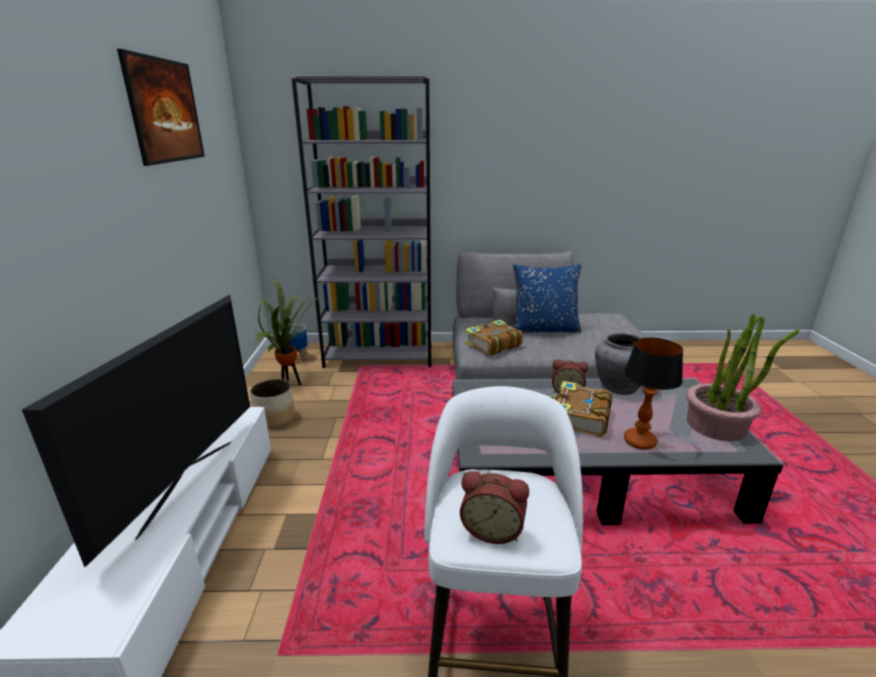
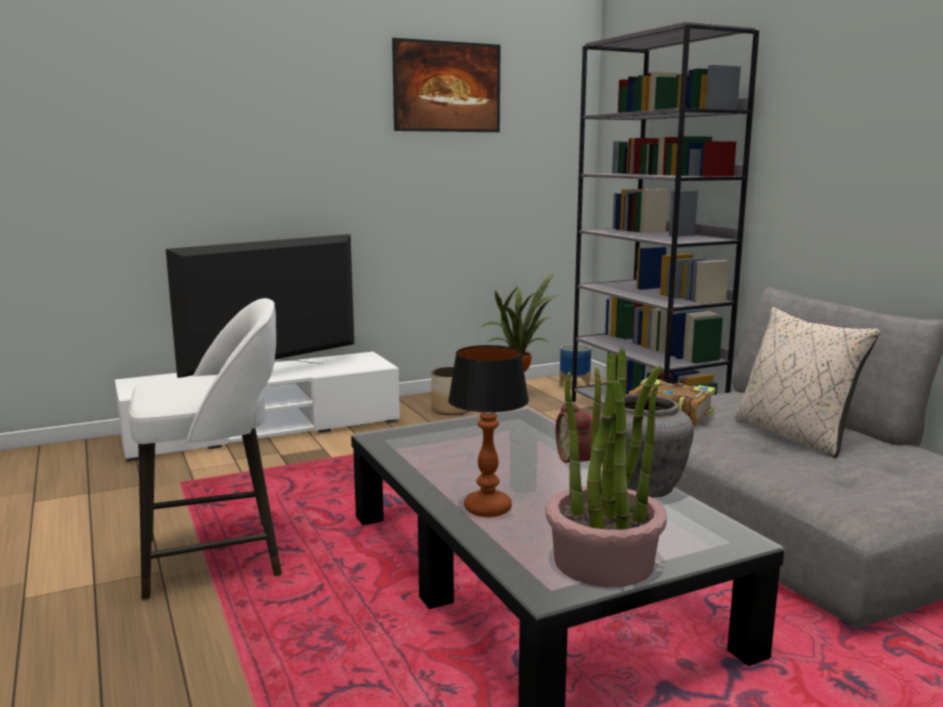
camera: 65 degrees right, 10 degrees down
television [22,295,250,567] -> television turned 150 degrees clockwise [166,234,354,378]
alarm clock [460,471,529,544] -> none
blue pillow [513,264,582,333] -> beige pillow [735,307,880,458]
book [549,381,612,437] -> none

